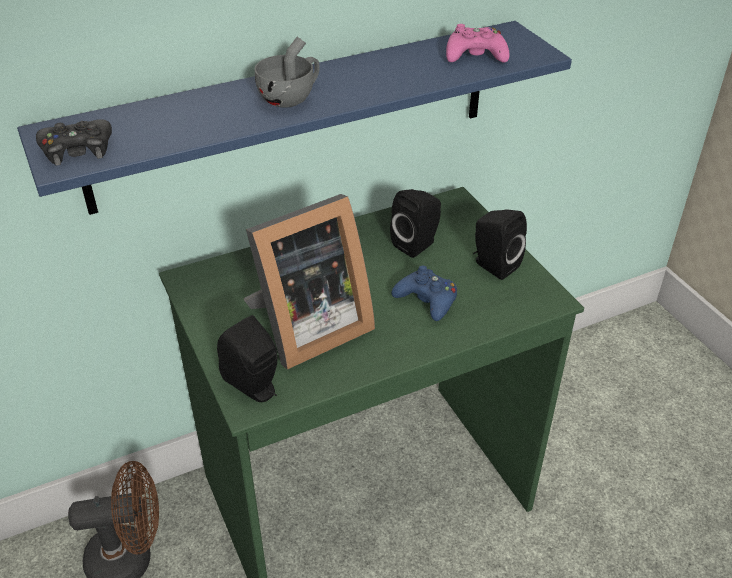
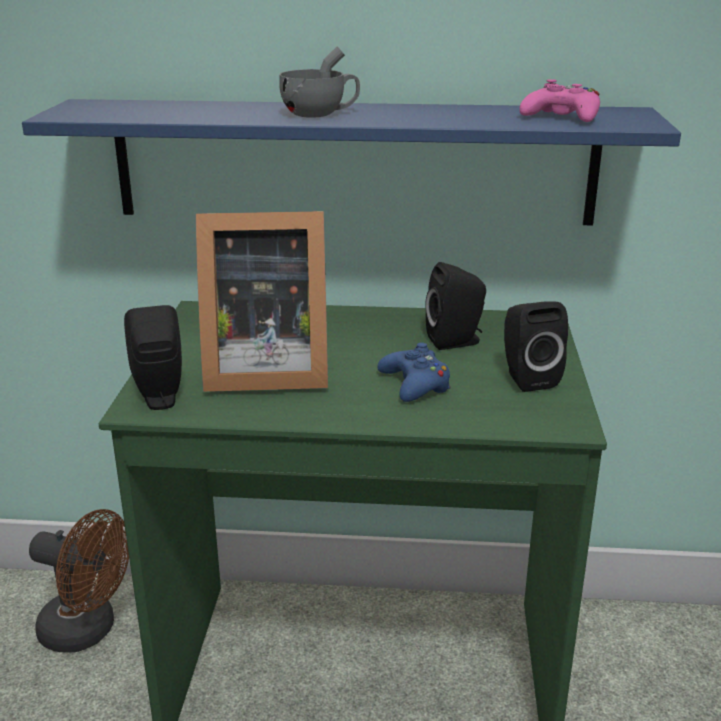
camera: 30 degrees right, 15 degrees down
black game controller [36,119,112,166] -> none

